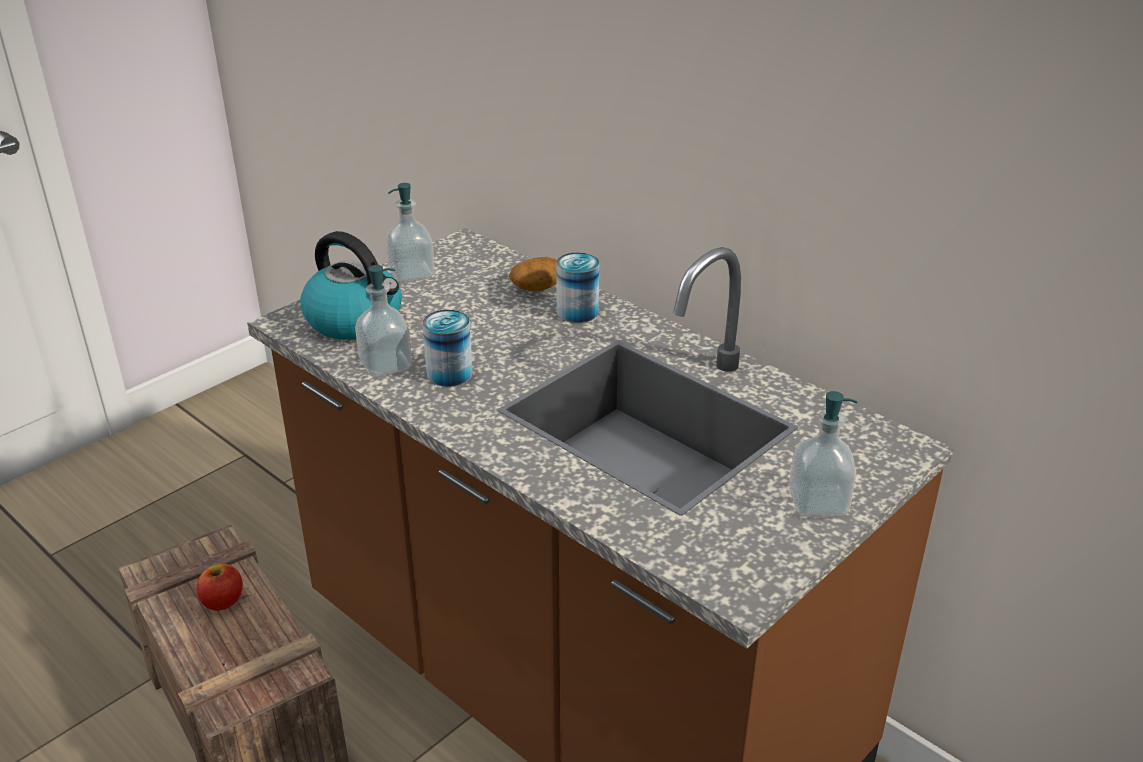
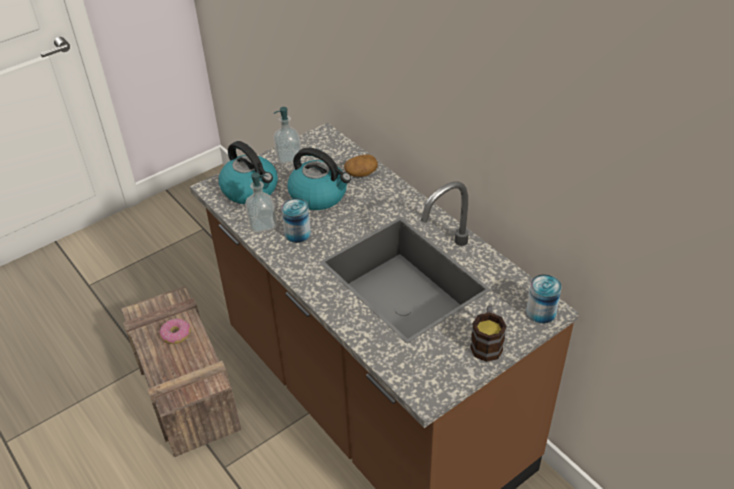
camera: 10 degrees right, 10 degrees up
apple [196,564,243,611] -> donut [159,318,191,344]
can [556,253,599,323] -> can moved to [526,274,562,324]
soap dispenser [789,391,857,517] -> mug [470,305,507,362]
none -> kettle [287,148,351,210]

